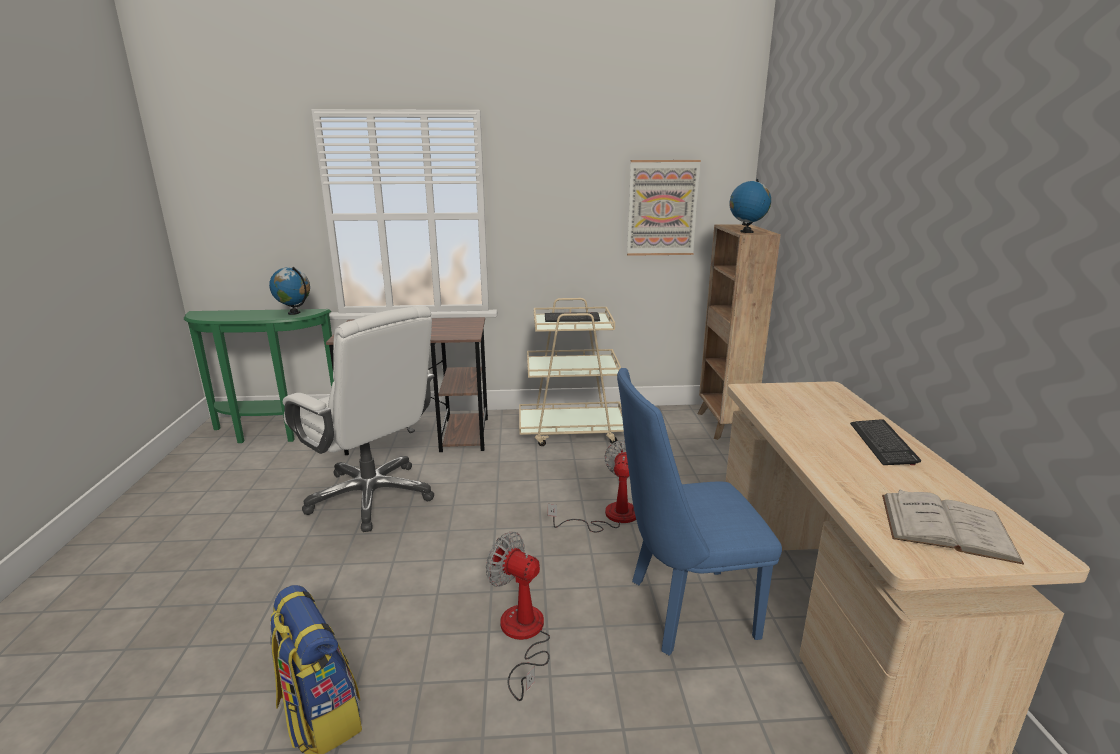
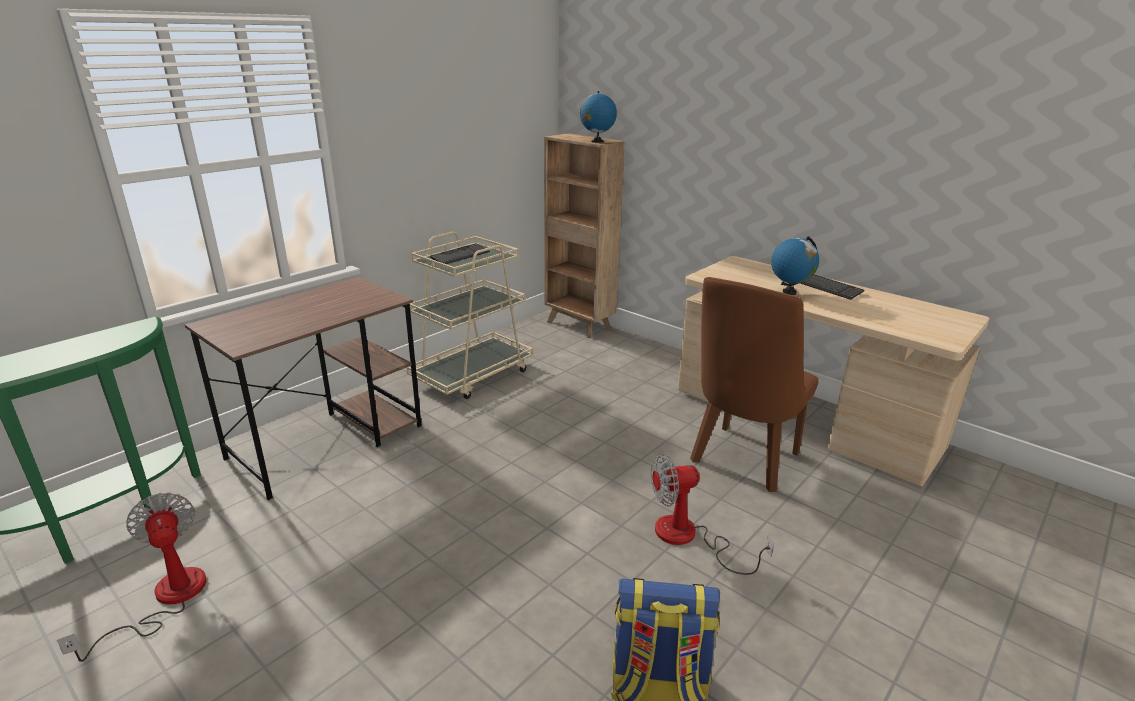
camera: 45 degrees left, 5 degrees up
globe [269,267,310,315] -> globe moved to [771,236,819,295]
white office chair [283,306,434,532] -> none
fan [548,440,636,533] -> fan moved to [57,493,207,662]
blue chair [617,368,782,656] -> brown chair [690,277,819,492]
picture [627,160,701,256] -> none
white book [882,490,1024,565] -> none

